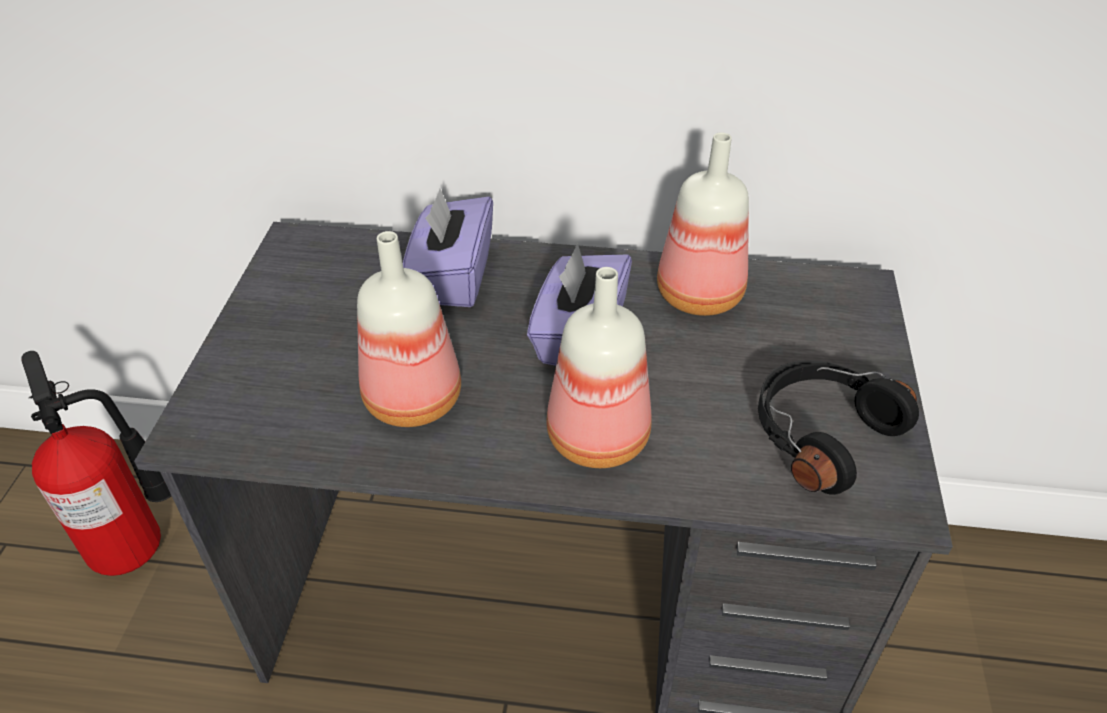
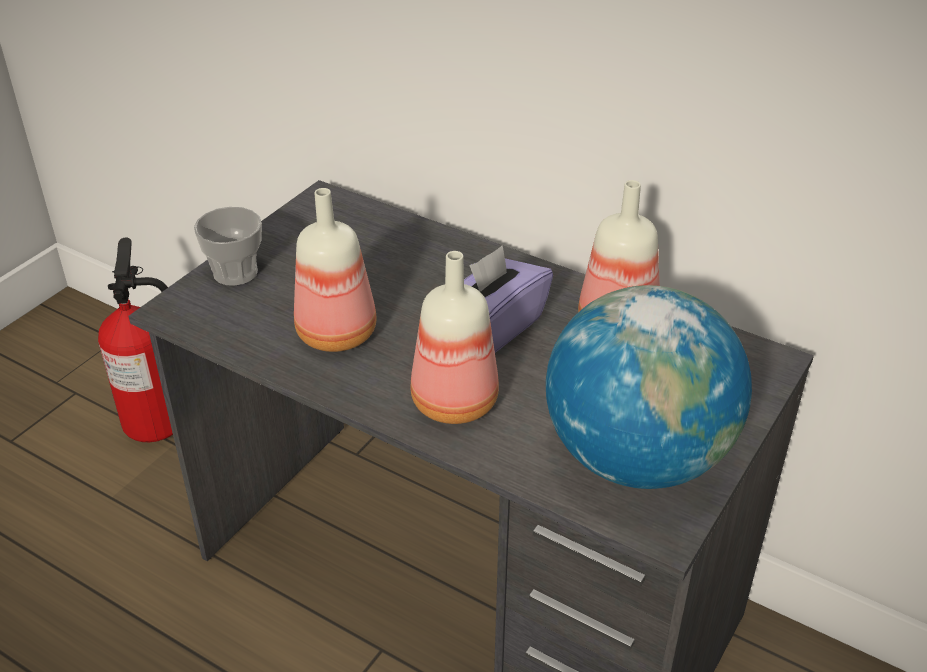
camera: 25 degrees right, 5 degrees down
purple tissue box [403,189,493,307] -> none
black headphones [758,360,919,495] -> globe [546,285,752,489]
none -> cup [194,207,262,286]

